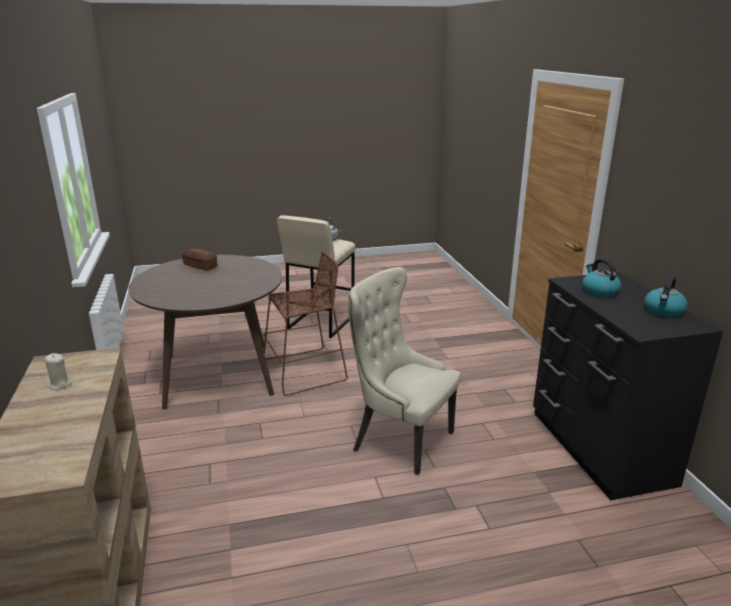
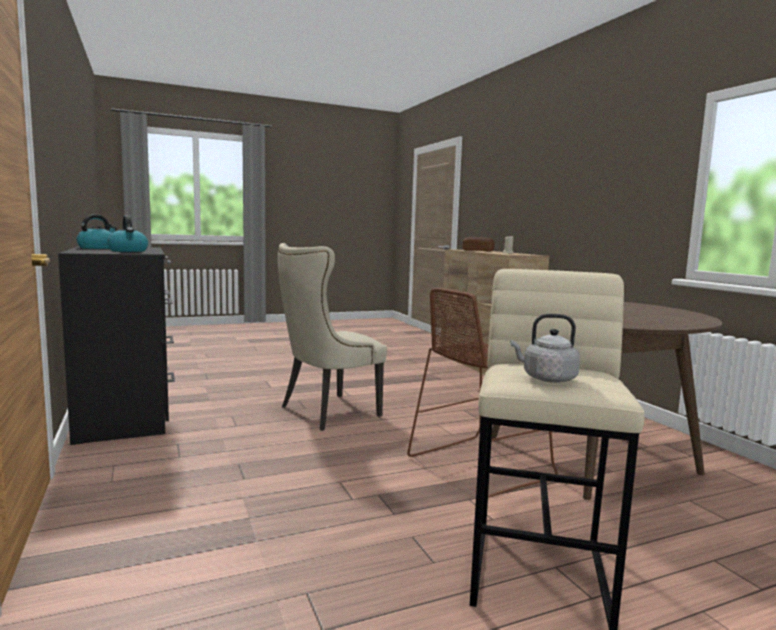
camera: 170 degrees right, 15 degrees down
bread [182,248,217,270] -> bread moved to [463,237,495,252]
beige chair [348,267,461,475] -> beige chair turned 120 degrees clockwise [278,243,387,431]

